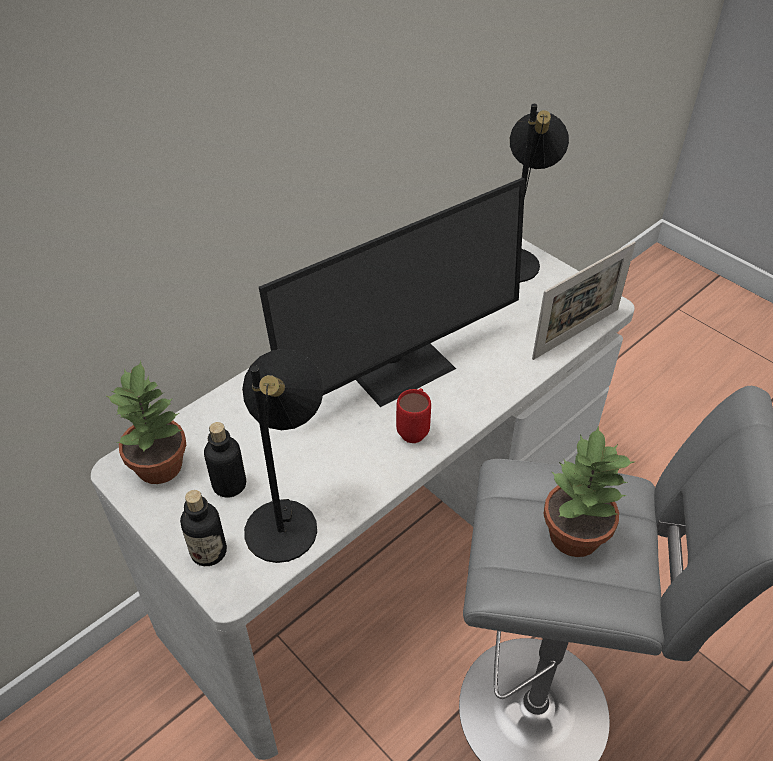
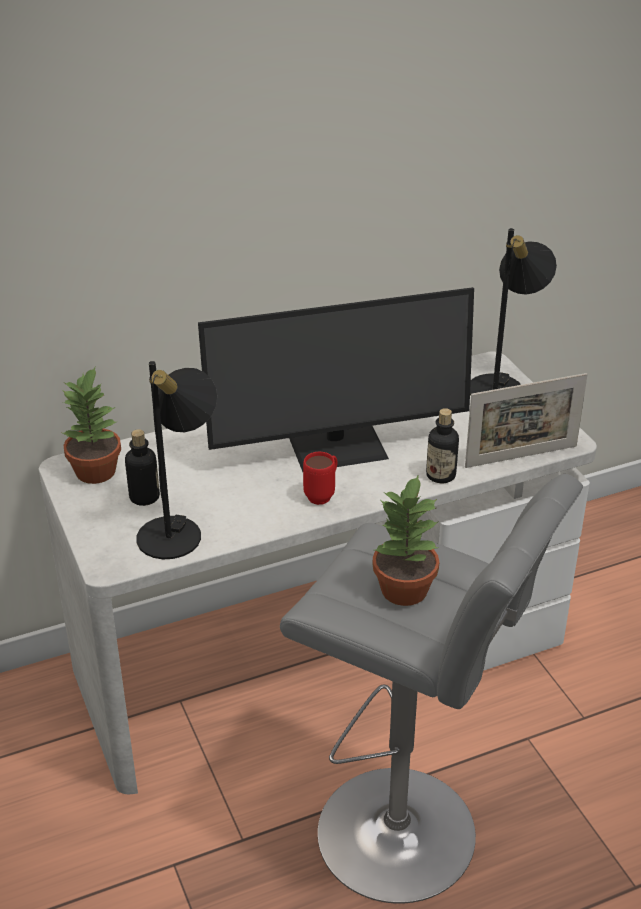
camera: 20 degrees right, 10 degrees down
bottle [180,490,227,566] -> bottle moved to [426,408,459,483]

